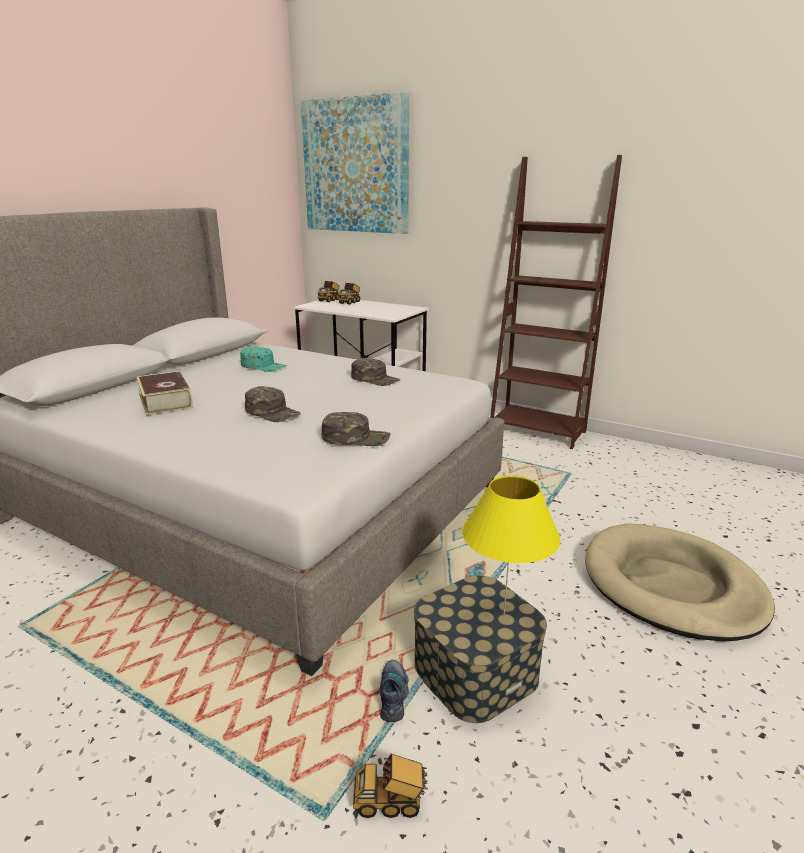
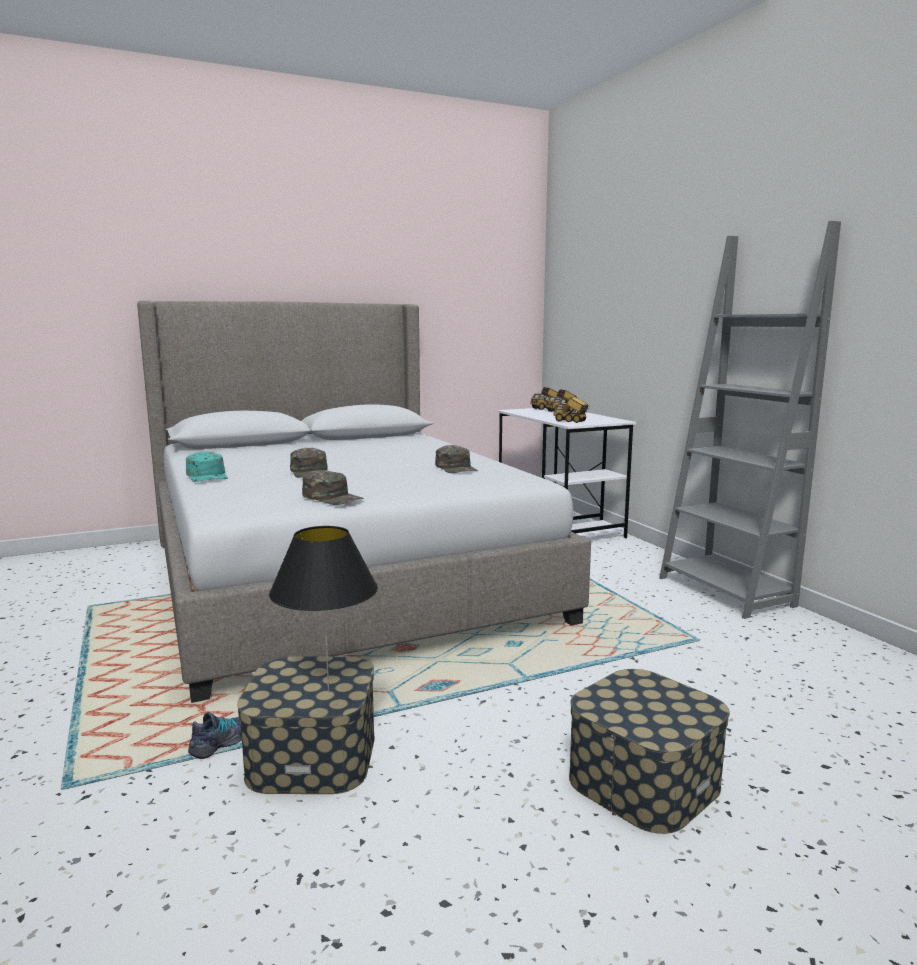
camera: 35 degrees right, 10 degrees down
book [136,371,193,415] -> none
turquoise cap [240,346,287,372] -> turquoise cap moved to [186,451,228,482]
picture [301,92,409,234] -> none
toy truck [353,754,428,818] -> toy truck moved to [554,397,589,423]
yellow table lamp [462,476,560,616] -> black table lamp [269,526,378,692]
brown bookcase [490,155,622,449] -> grey bookcase [659,221,841,619]
beige dog bed [585,523,775,641] -> storage box [569,669,730,834]

